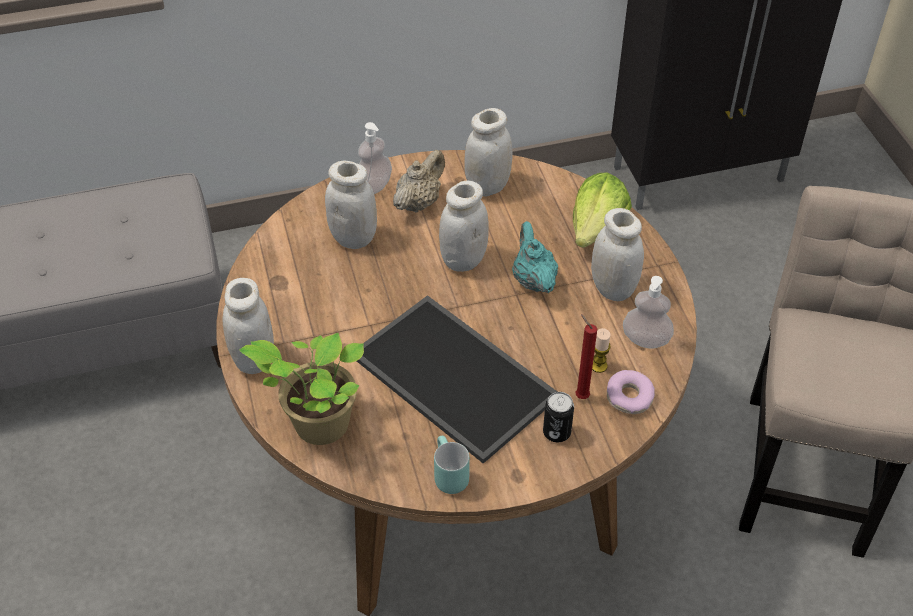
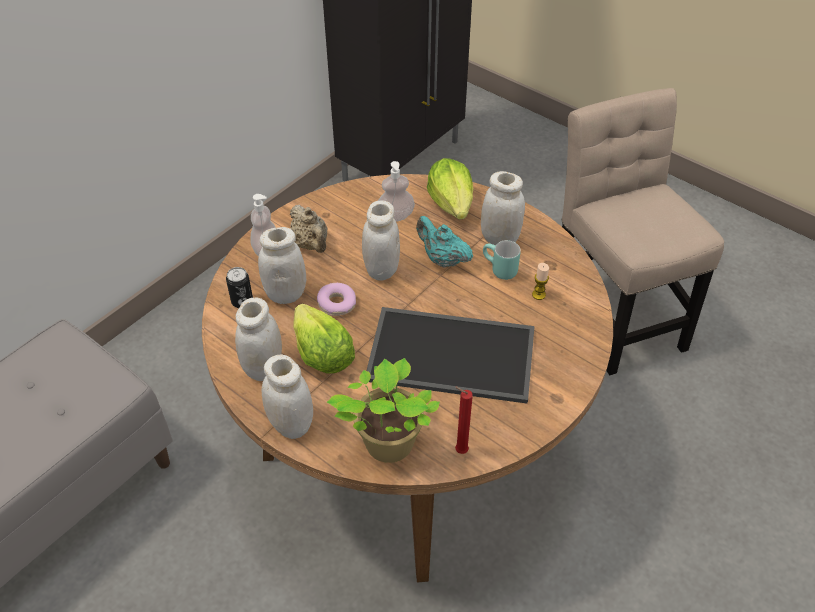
camera: 35 degrees left, 0 degrees up
beige teapot [393,150,445,213] -> beige teapot turned 150 degrees clockwise [290,205,327,253]
turquoise mug [434,436,470,494] -> turquoise mug moved to [483,240,521,280]
white jar [464,108,512,196] -> white jar moved to [235,297,282,381]
can [543,392,574,442] -> can moved to [226,267,253,308]
red candle [576,314,597,399] -> red candle moved to [455,386,473,454]
donut [607,370,655,414] -> donut moved to [317,283,356,316]
soap dispenser [623,276,674,348] -> soap dispenser moved to [378,161,415,222]
none -> lettuce [293,304,355,374]

